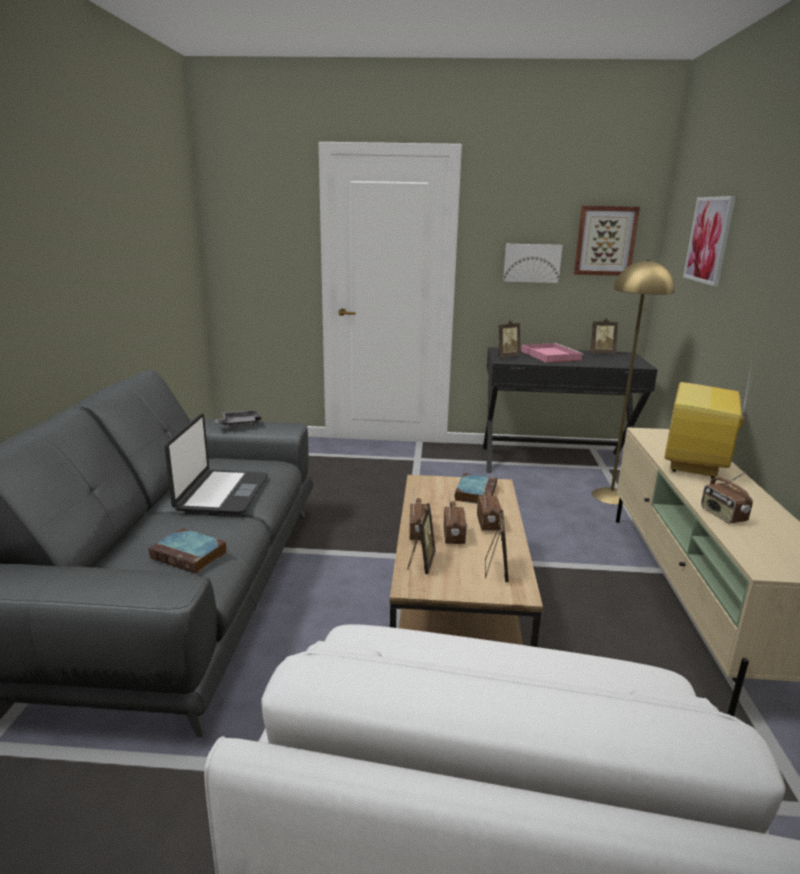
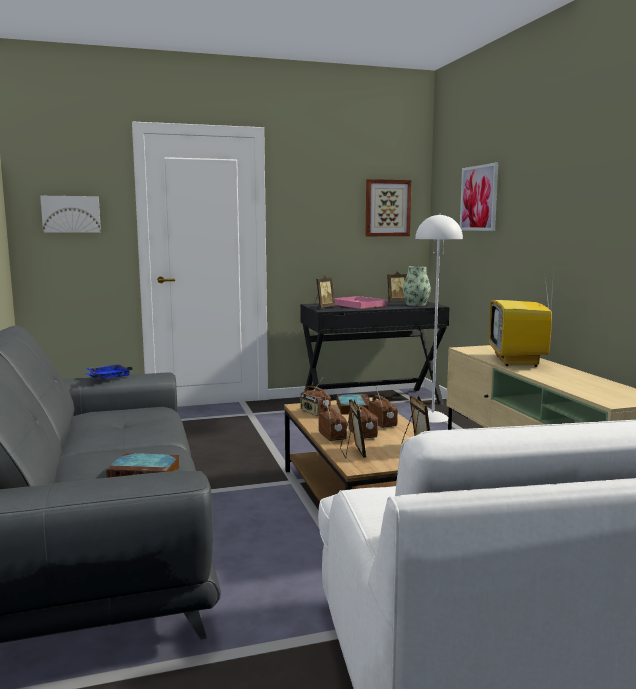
camera: 20 degrees left, 10 degrees down
laptop [165,414,268,514] -> none
grey tray [215,410,262,427] -> blue tray [85,364,133,379]
picture [503,244,563,283] -> picture moved to [40,196,101,233]
yellow floor lamp [592,259,675,505] -> white floor lamp [415,214,463,423]
radio [701,472,753,524] -> radio moved to [300,377,331,416]
none -> vase [403,266,431,306]

